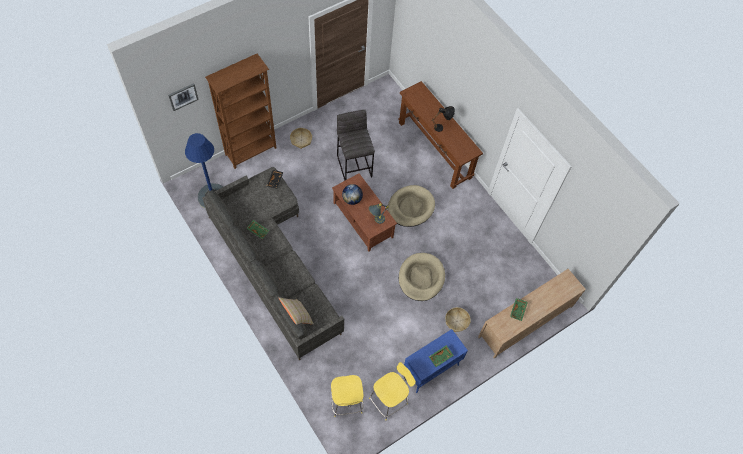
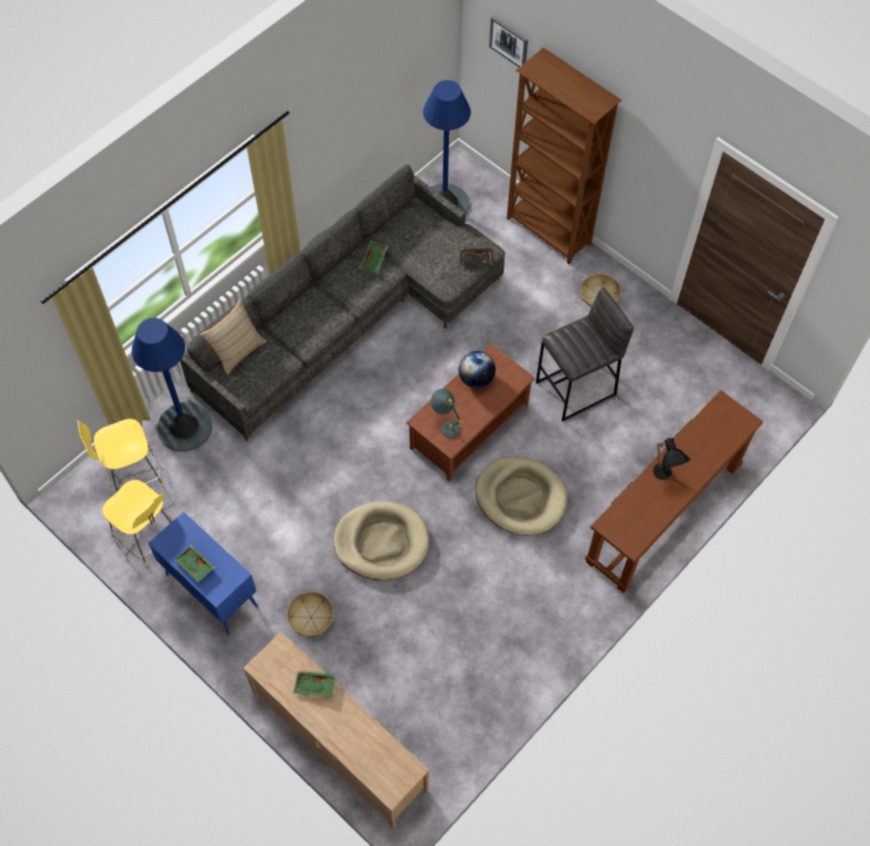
camera: 80 degrees right, 0 degrees up
none -> blue floor lamp [132,318,212,452]

